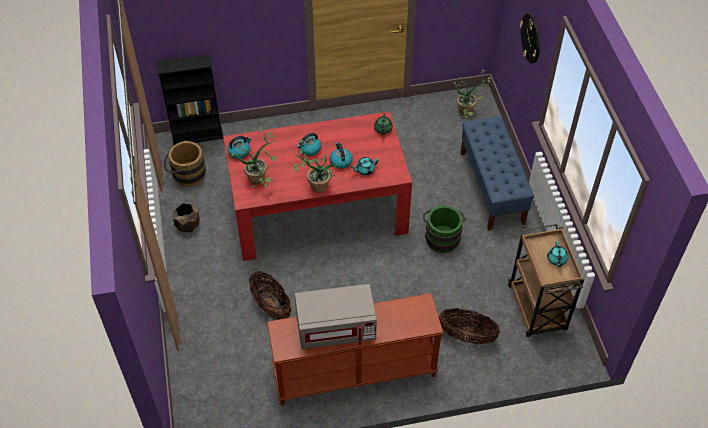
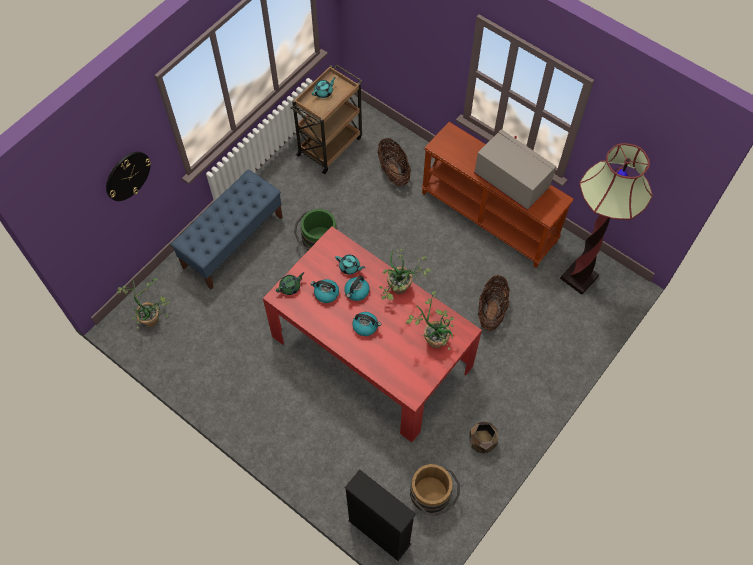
camera: 130 degrees left, 10 degrees up
kettle [227,136,251,159] -> kettle moved to [311,279,339,303]
none -> floor lamp [560,143,653,295]

